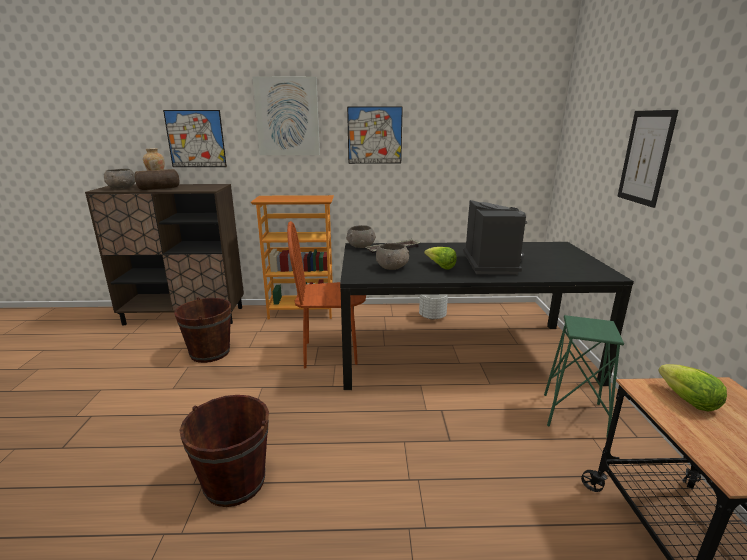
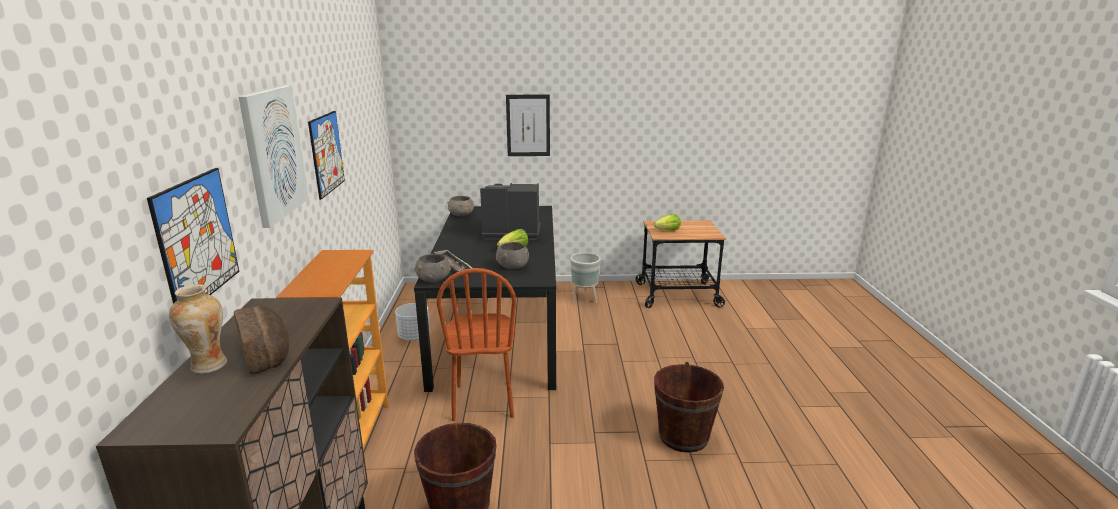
camera: 90 degrees left, 0 degrees up
grey bowl [104,169,135,189] -> grey bowl moved to [447,196,474,216]
green stool [544,315,624,436] -> grey planter [570,253,601,303]

